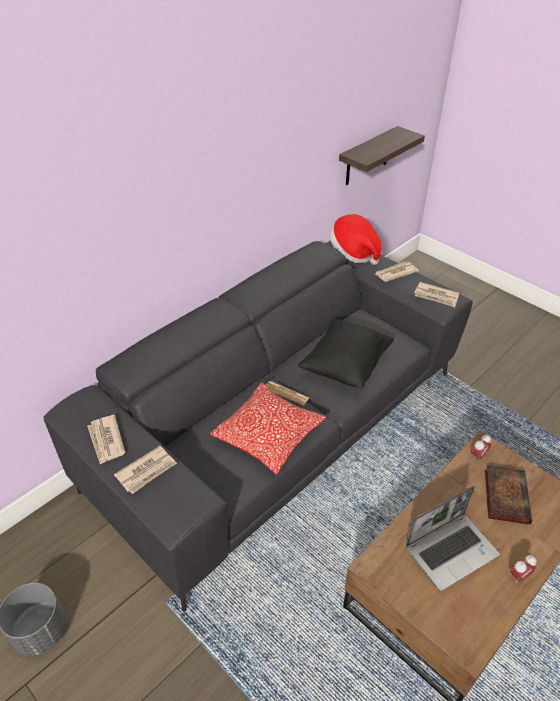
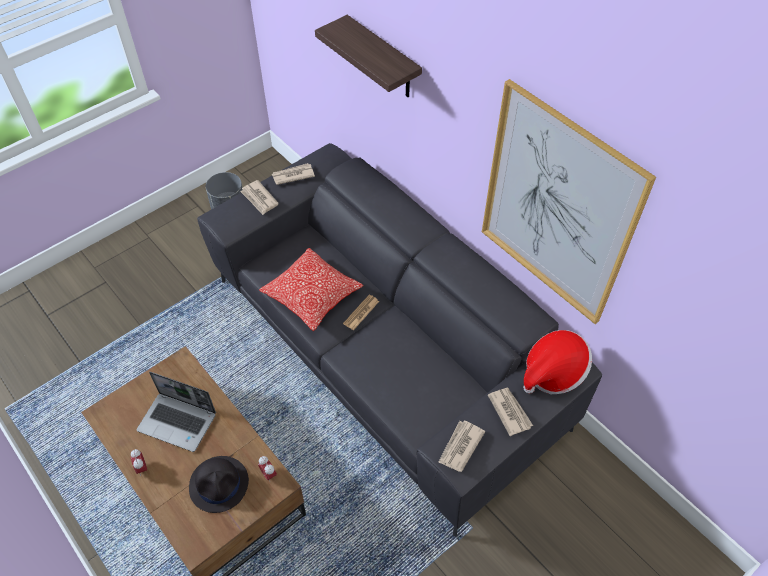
camera: 95 degrees right, 10 degrees up
black pillow [298,319,394,388] -> none
shelf [339,126,425,185] -> shelf moved to [315,15,422,97]
laptop [405,486,500,591] -> laptop turned 45 degrees counterclockwise [137,372,216,452]
book [485,465,532,525] -> black hat [189,456,249,513]
none -> picture [482,79,656,324]

